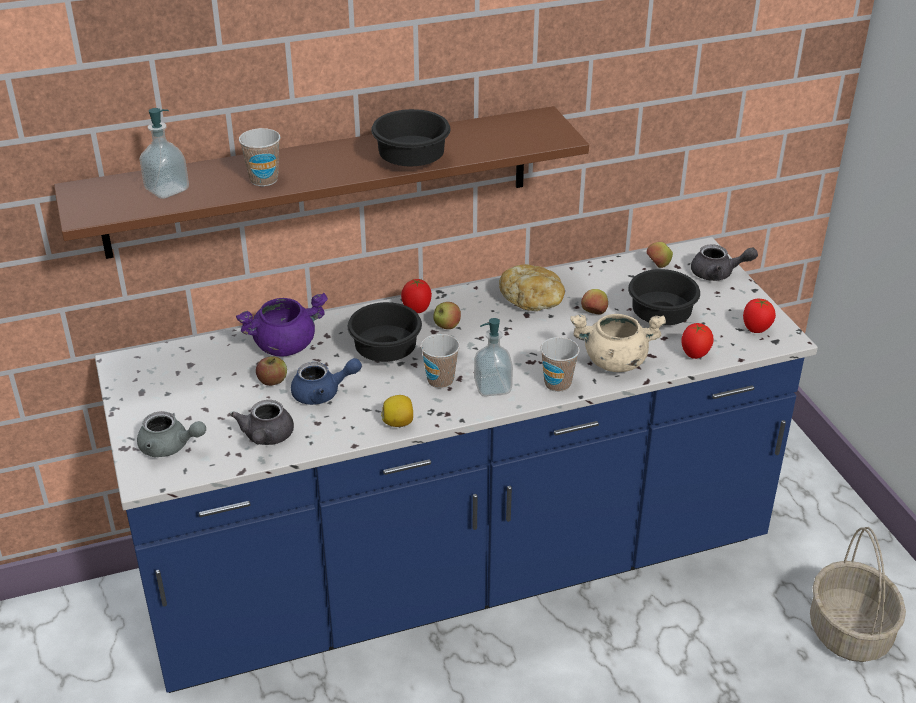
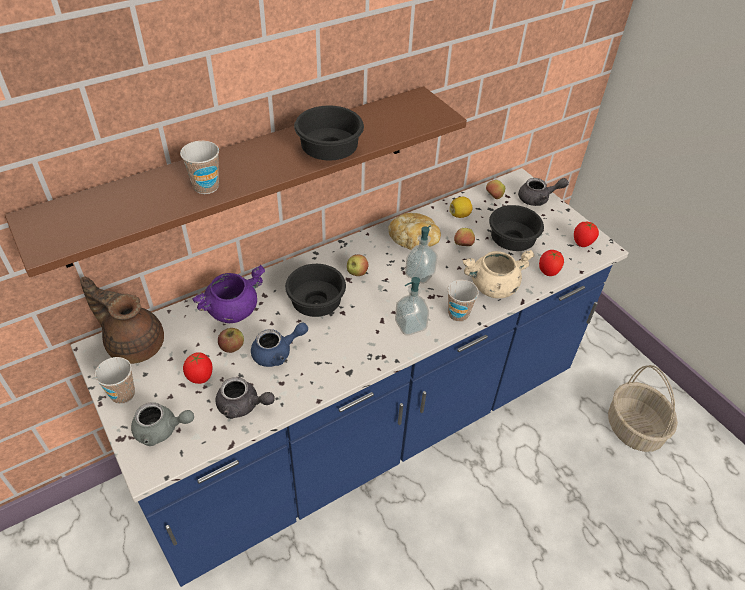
camera: 15 degrees left, 10 degrees up
soap dispenser [139,108,189,199] -> soap dispenser moved to [405,226,438,284]
grey teapot [231,400,294,445] -> grey teapot turned 60 degrees counterclockwise [216,377,275,419]
lemon [381,395,413,427] -> lemon moved to [450,197,473,218]
tomato [401,279,432,313] -> tomato moved to [183,352,212,384]
cup [421,334,460,388] -> cup moved to [95,357,135,404]
none -> brown teapot [80,277,164,364]

